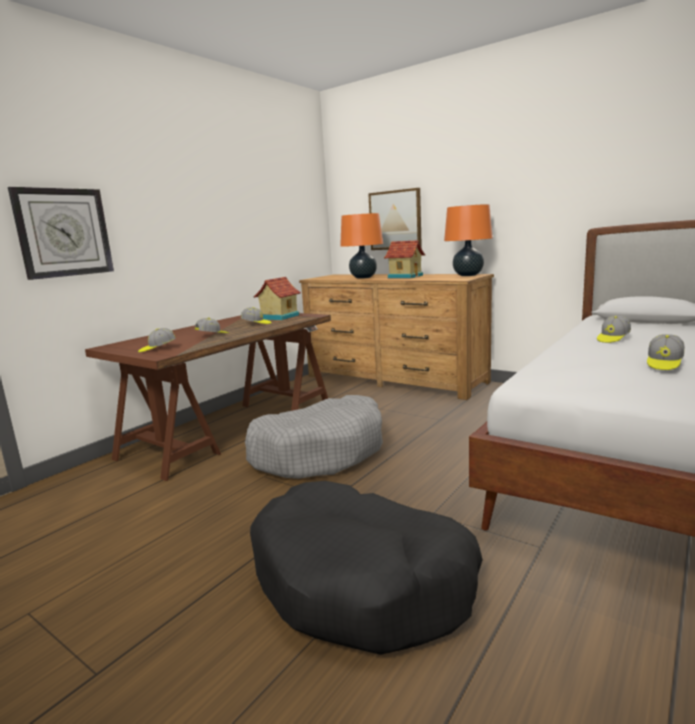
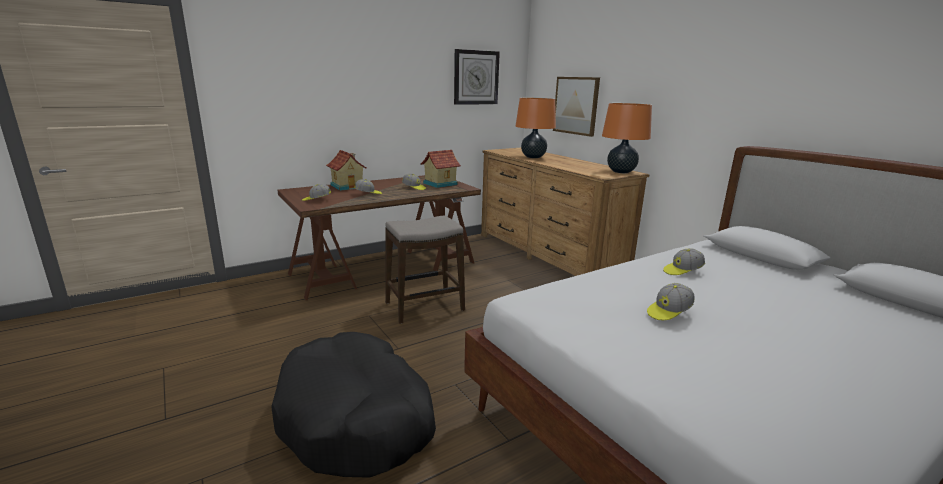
camera: 20 degrees right, 5 degrees up
wall clock [8,187,114,280] -> wall clock moved to [454,49,500,105]
grey dog bed [245,395,383,479] -> stool [385,215,465,324]
toy house [384,240,425,278] -> toy house moved to [326,150,367,191]

